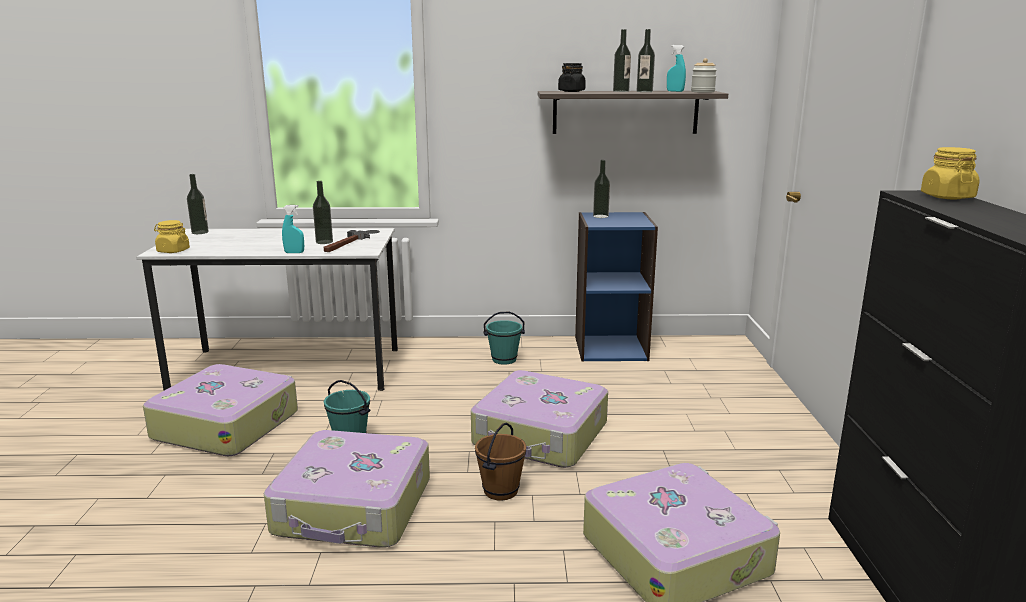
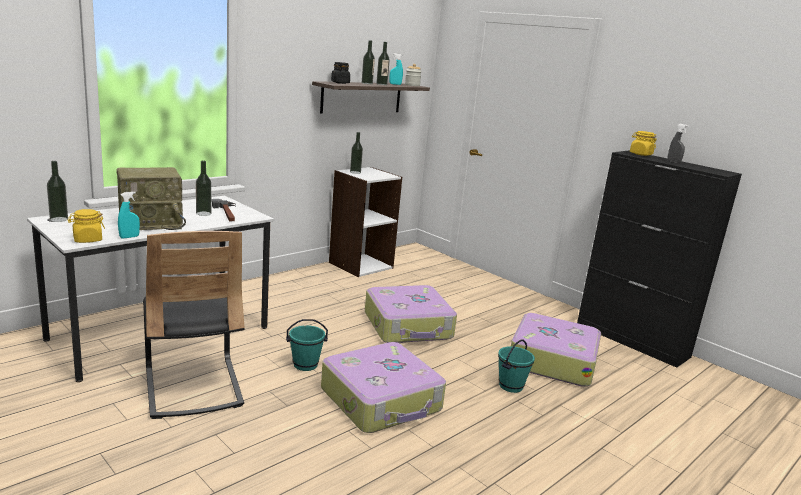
camera: 45 degrees left, 0 degrees up
suitcase [143,364,298,456] -> black chair [143,231,244,419]
turquoise spray bottle [282,205,304,253] -> turquoise spray bottle moved to [118,191,140,239]
brown bucket [475,423,526,500] -> none
turquoise bucket [484,311,525,365] -> turquoise bucket moved to [498,339,535,393]
blue bookcase [575,212,658,362] -> white bookcase [329,167,402,277]
none -> radio [116,167,186,230]
none -> grey spray bottle [667,124,689,163]

